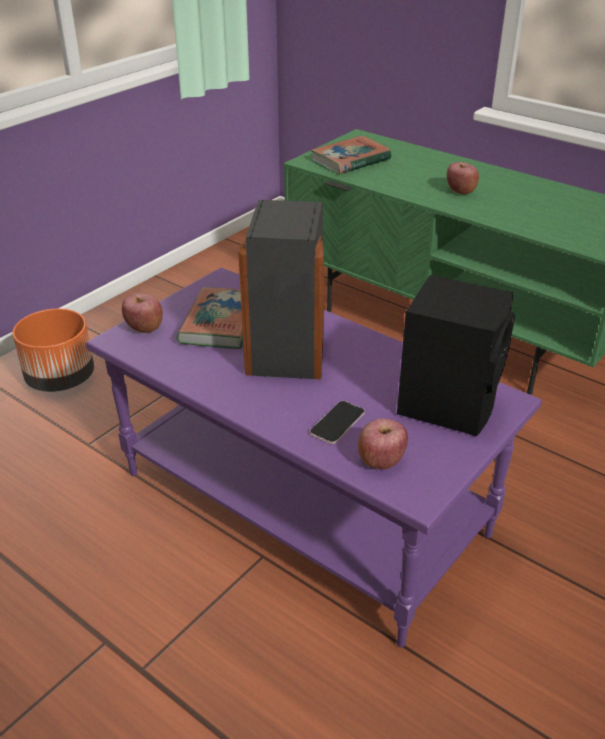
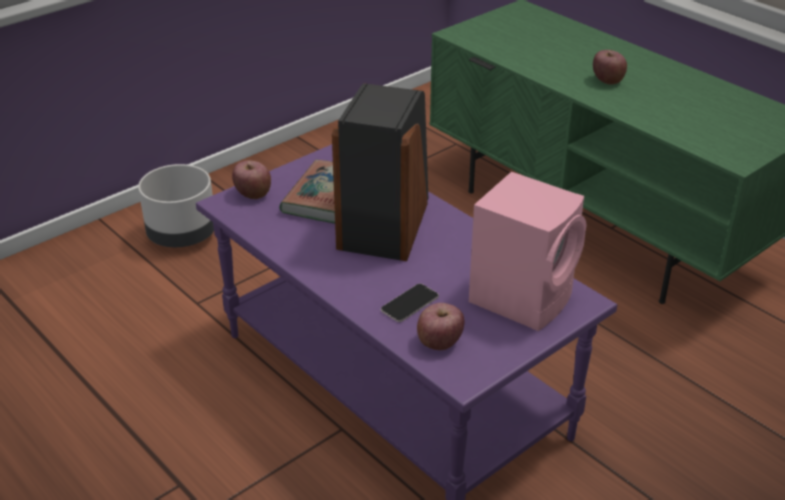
camera: 10 degrees right, 0 degrees up
orange planter [12,309,94,392] -> grey planter [138,164,214,247]
book [311,135,392,174] -> none
black speaker [397,275,515,436] -> pink speaker [469,172,586,331]

